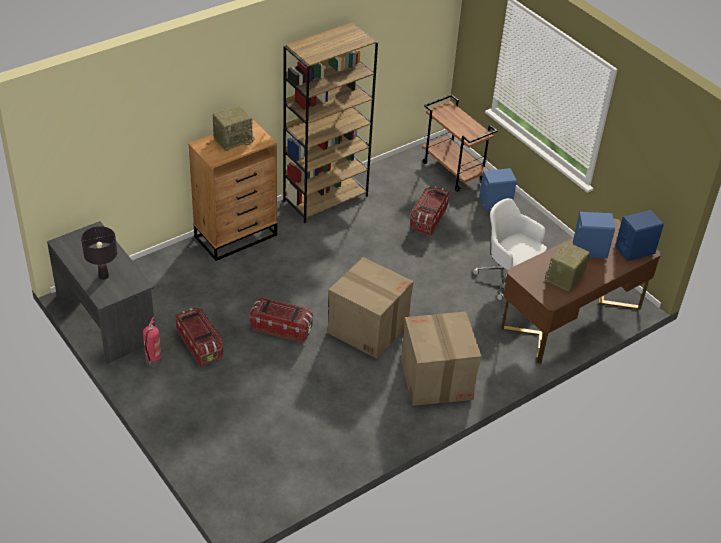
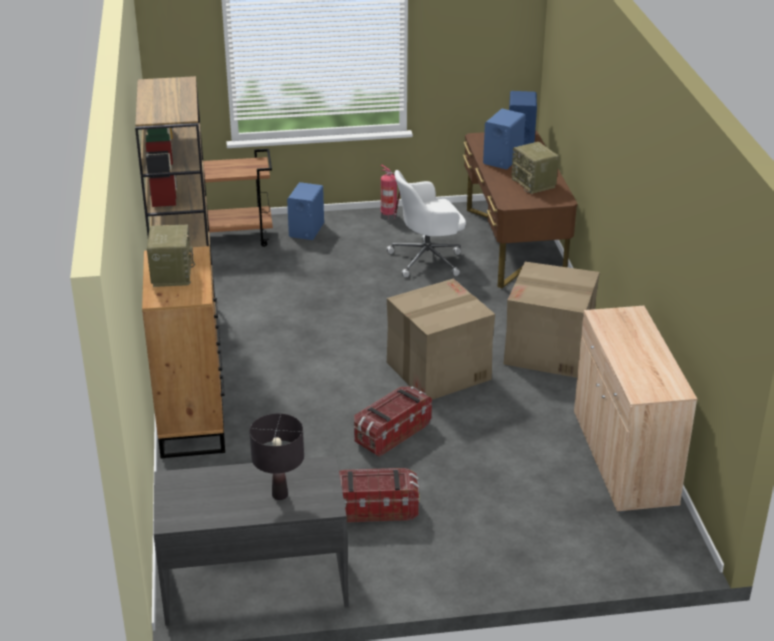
camera: 60 degrees left, 10 degrees down
fire extinguisher [143,317,162,366] -> fire extinguisher moved to [380,165,400,221]
storage box [410,186,450,236] -> none
none -> beige cabinet [574,306,697,513]

